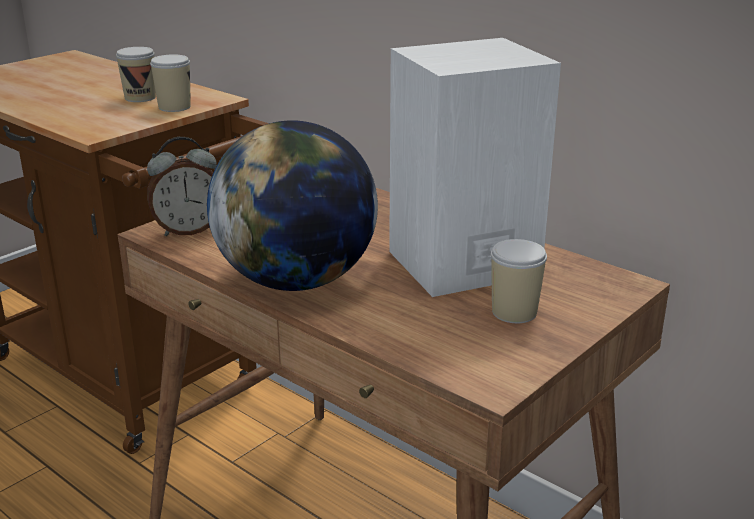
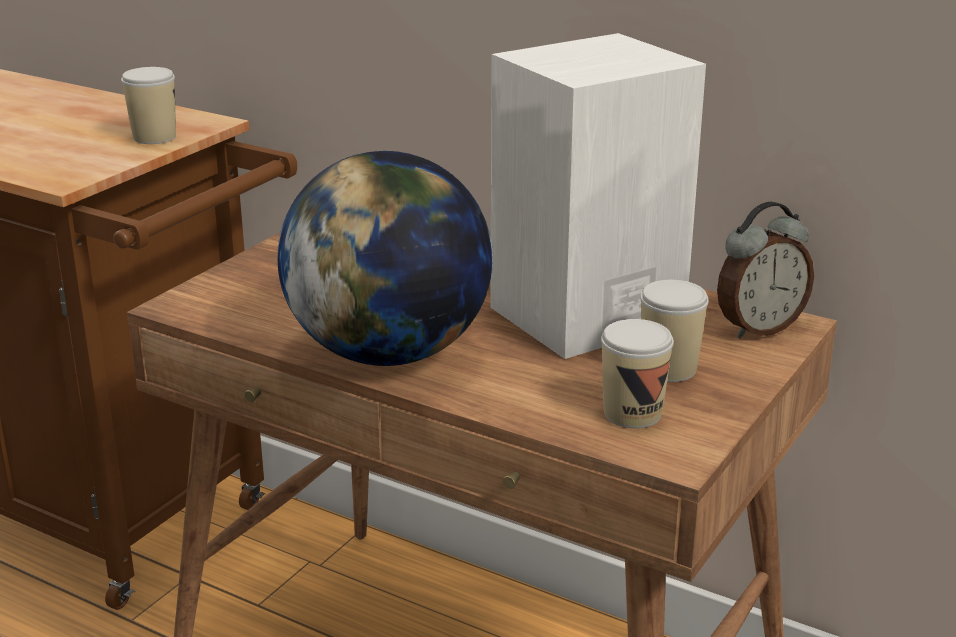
camera: 10 degrees left, 0 degrees up
cup [116,47,156,102] -> cup moved to [601,319,674,428]
alarm clock [147,137,217,236] -> alarm clock moved to [717,202,814,338]

